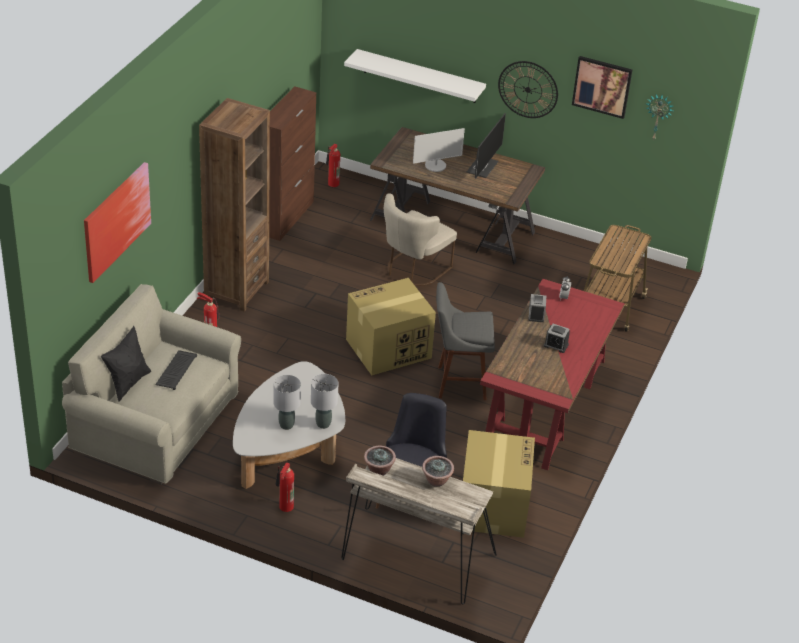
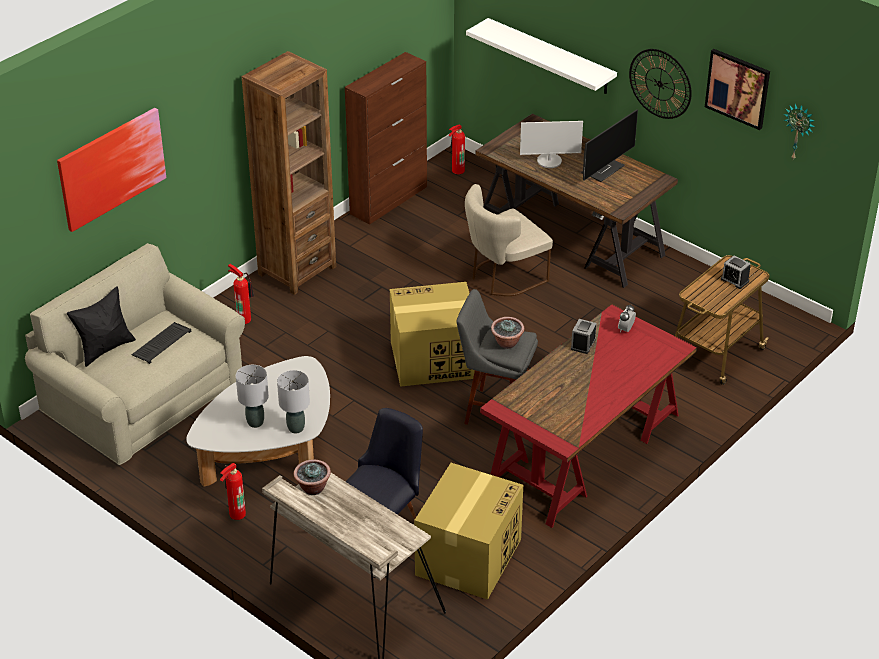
camera: 20 degrees right, 0 degrees up
potted plant [422,456,454,487] -> potted plant moved to [491,317,524,349]
alarm clock [544,324,570,353] -> alarm clock moved to [721,256,751,289]

